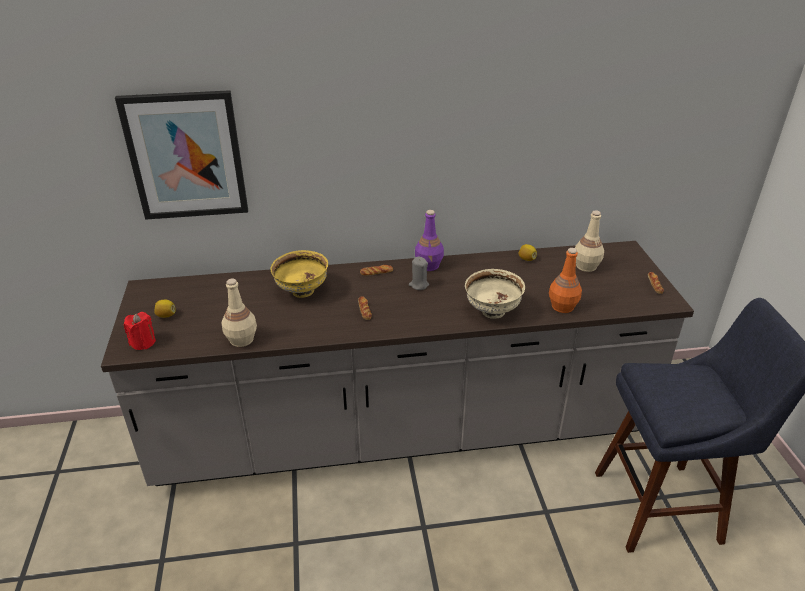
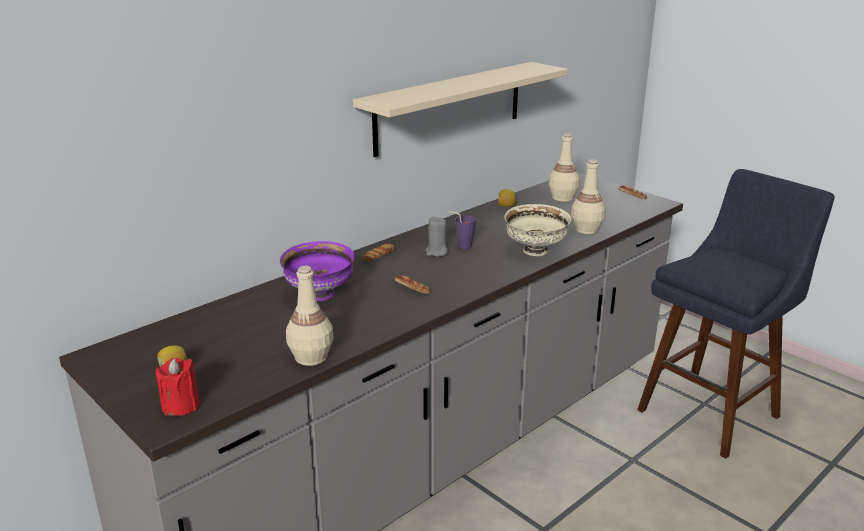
camera: 35 degrees left, 10 degrees down
picture [115,90,248,220] -> none
yellow bowl [270,250,328,298] -> purple bowl [280,241,355,301]
purple bottle [415,210,444,271] -> none
orange bottle [549,248,582,313] -> beige bottle [571,159,606,234]
none -> beige shelf [353,62,568,157]
none -> purple cup [448,211,476,249]

